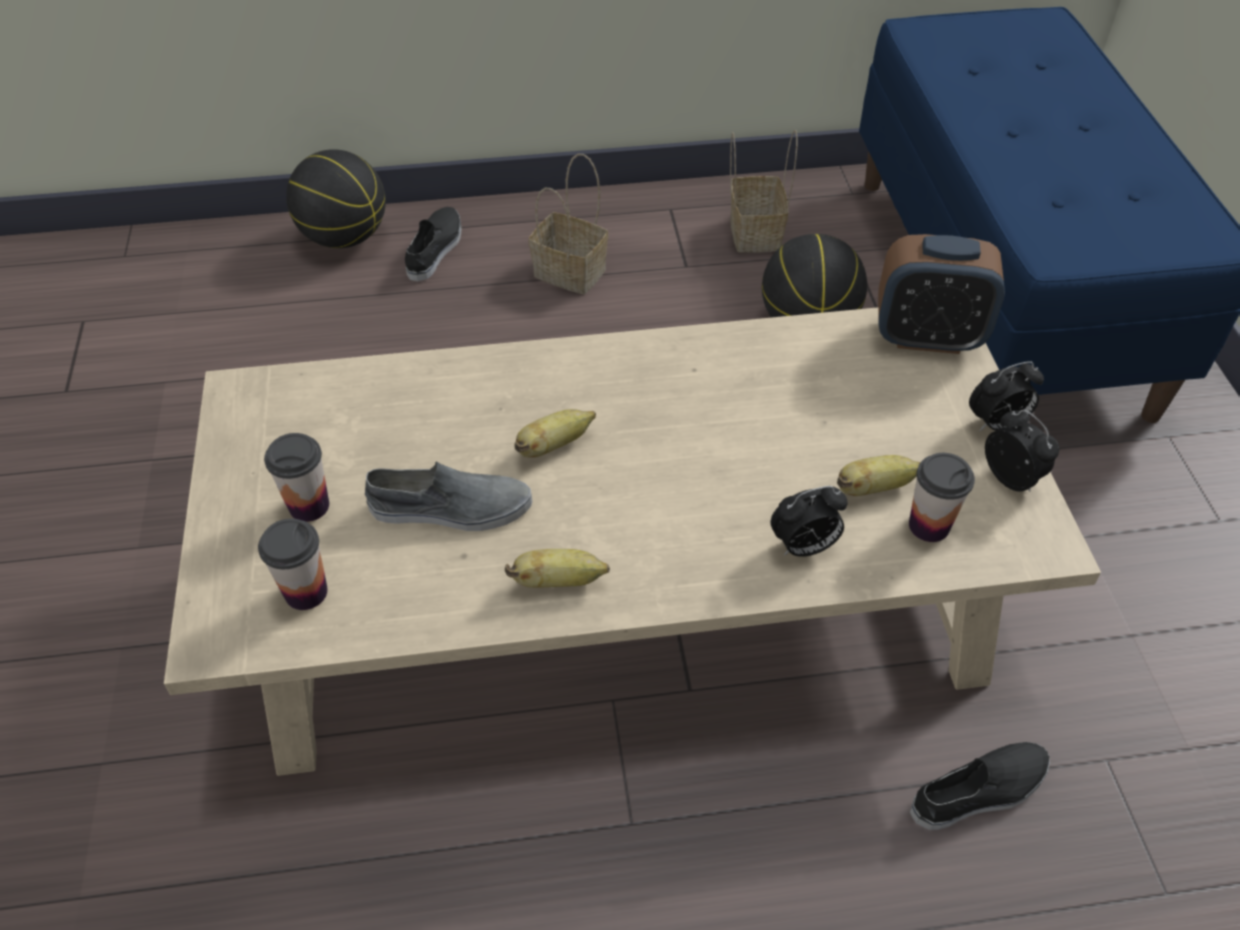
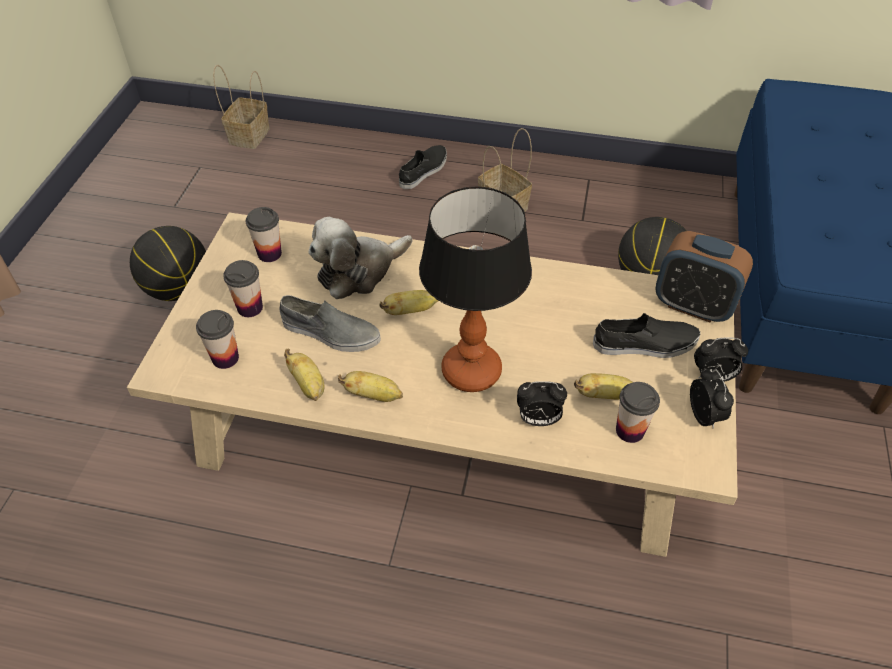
camera: 20 degrees right, 0 degrees up
basketball [286,149,386,248] -> basketball moved to [130,226,206,301]
basket [730,130,797,253] -> basket moved to [213,65,270,149]
black shoe [910,742,1050,830] -> black shoe moved to [593,313,700,358]
none -> cup [246,207,282,262]
none -> banana [284,349,325,401]
none -> plush toy [309,217,413,299]
none -> table lamp [419,186,532,392]

